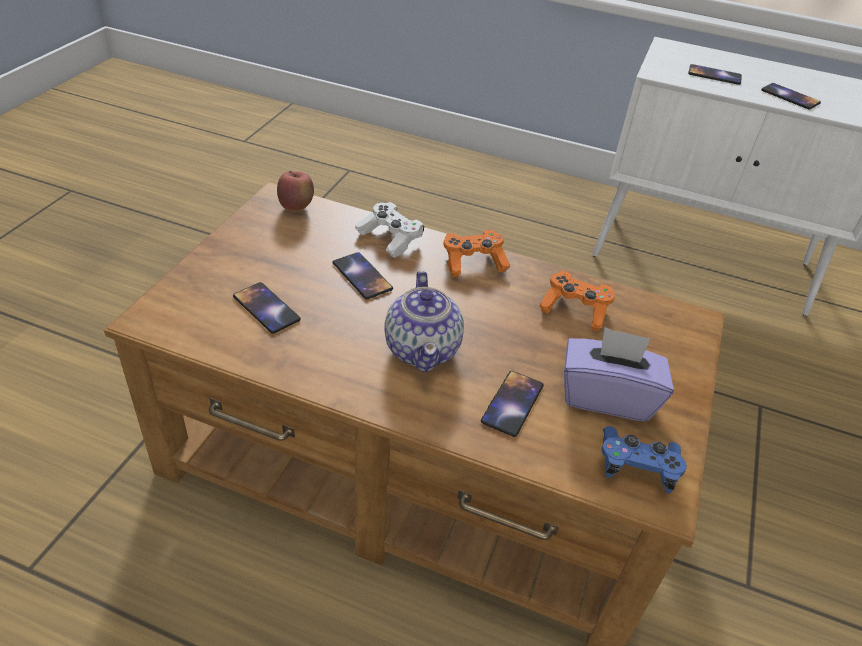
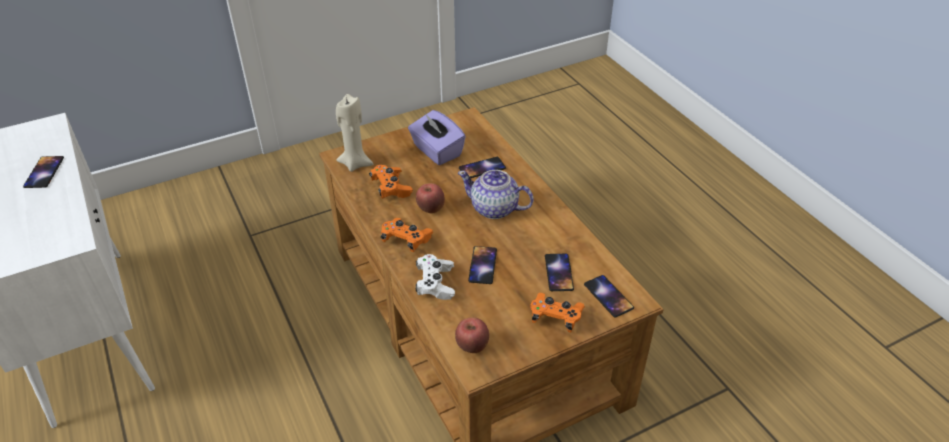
camera: 135 degrees left, 0 degrees up
teapot [384,271,464,372] -> teapot turned 105 degrees counterclockwise [458,170,534,219]
blue game controller [602,426,687,493] -> none
phone [688,64,742,85] -> phone moved to [584,275,634,318]
none -> beige candle [336,94,373,172]
none -> apple [416,183,445,213]
none -> orange game controller [530,293,585,332]

